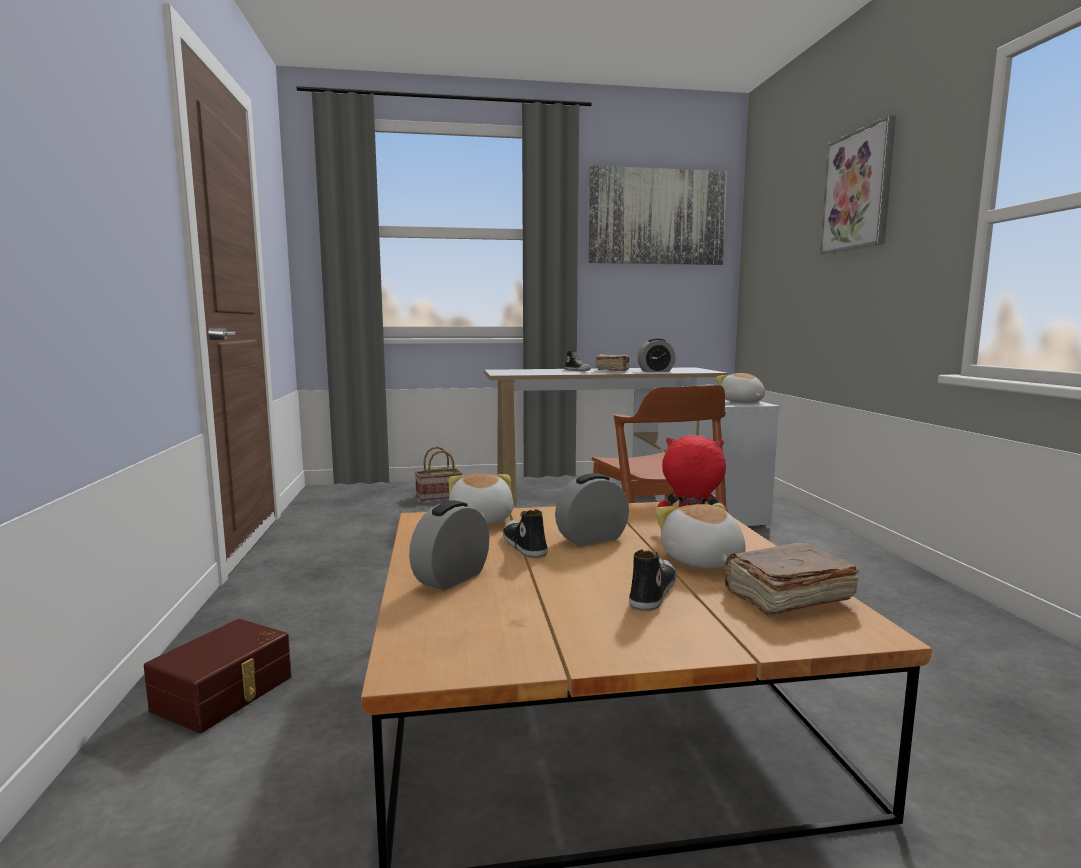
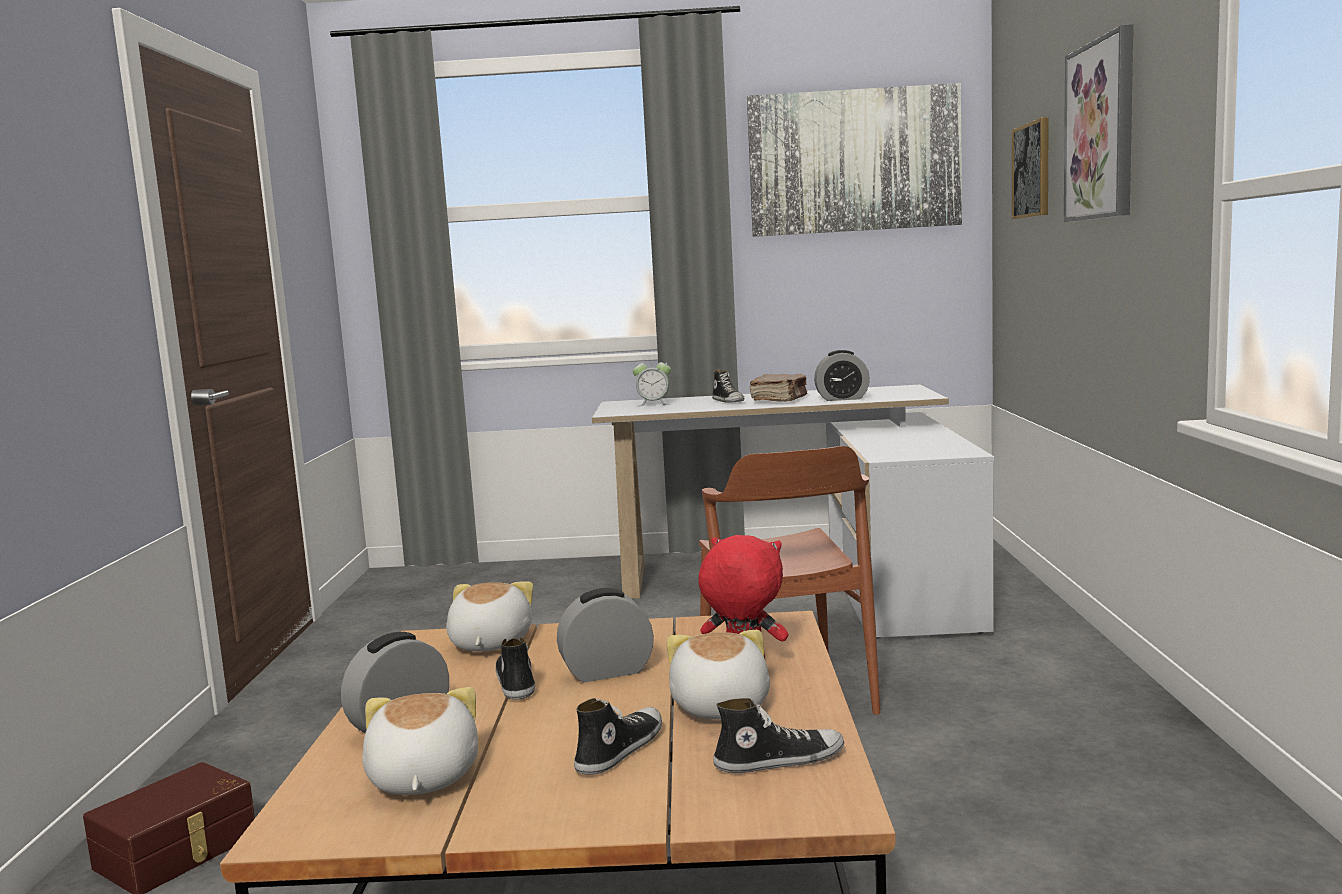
camera: 10 degrees right, 0 degrees up
basket [415,446,462,501] -> none
plush toy [716,373,765,403] -> plush toy moved to [362,687,478,795]
brown book [724,542,859,616] -> shoe [713,698,844,773]
none -> alarm clock [633,357,671,406]
none -> picture [1012,117,1049,219]

